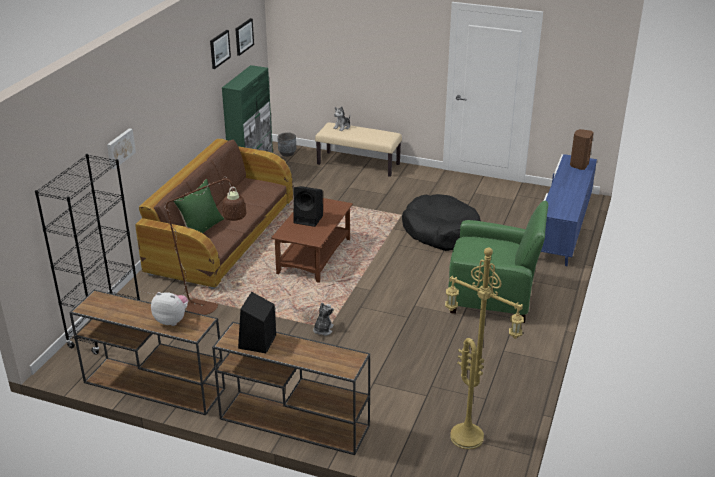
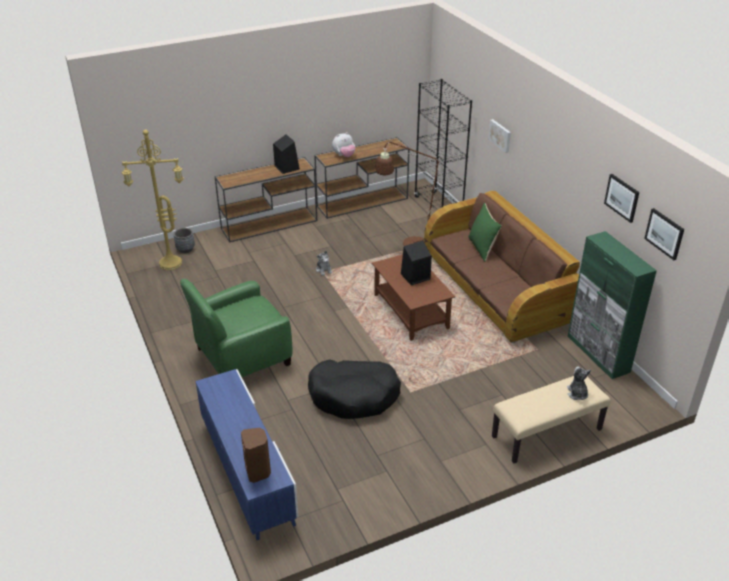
camera: 135 degrees right, 5 degrees up
grey planter [278,132,296,157] -> grey planter moved to [173,228,195,253]

